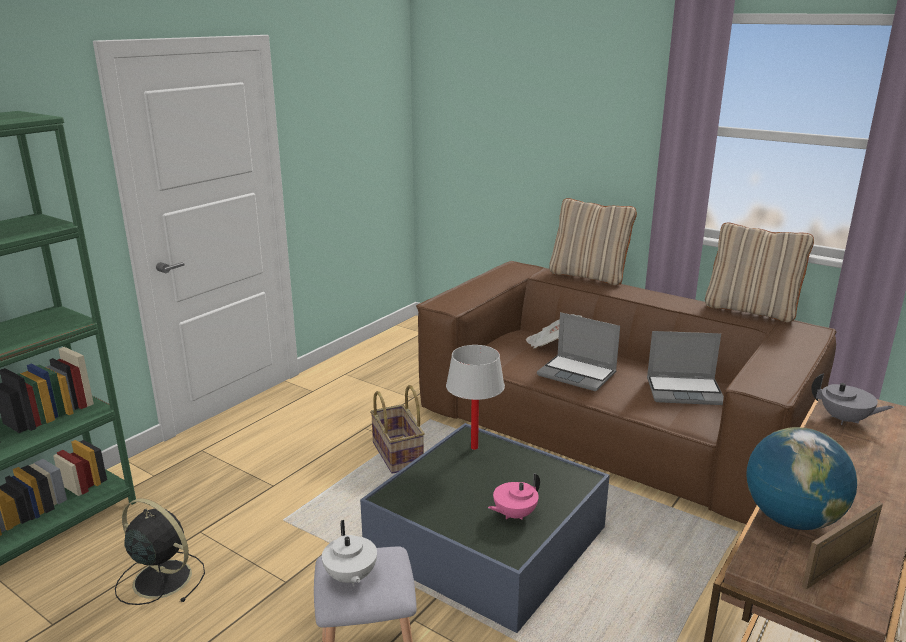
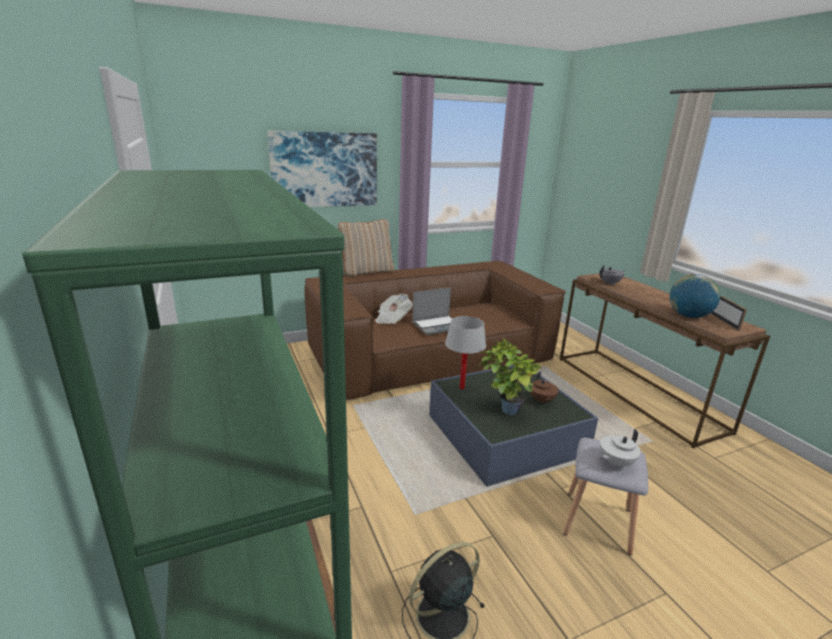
camera: 60 degrees left, 0 degrees up
white teapot [322,520,377,587] -> white teapot turned 135 degrees clockwise [600,429,641,468]
basket [370,385,425,474] -> none
pink teapot [488,473,540,520] -> brown teapot [530,372,559,405]
laptop [647,331,724,405] -> none
beige pillow [705,222,814,322] -> none
none -> picture [267,131,377,207]
none -> potted plant [478,338,541,415]

